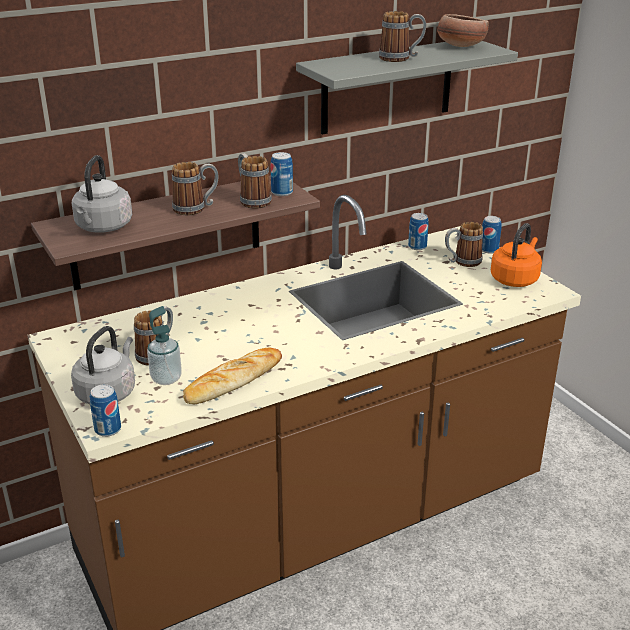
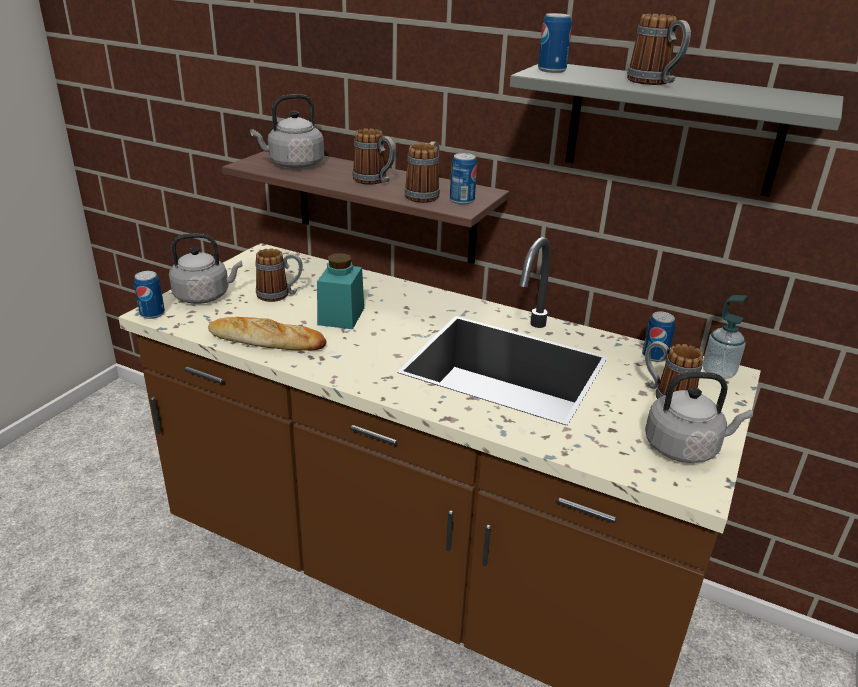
camera: 55 degrees right, 0 degrees up
soap dispenser [147,306,182,385] -> soap dispenser moved to [703,295,747,379]
bowl [437,14,489,47] -> none
can [482,216,502,254] -> can moved to [538,13,572,73]
orange kettle [491,223,542,287] -> grey kettle [645,372,753,463]
none -> turquoise jar [317,253,364,329]

